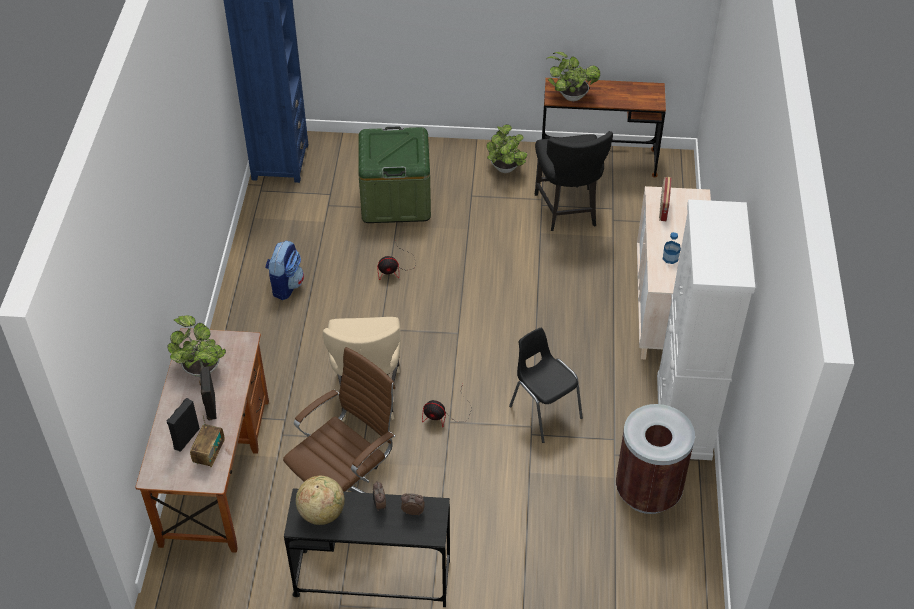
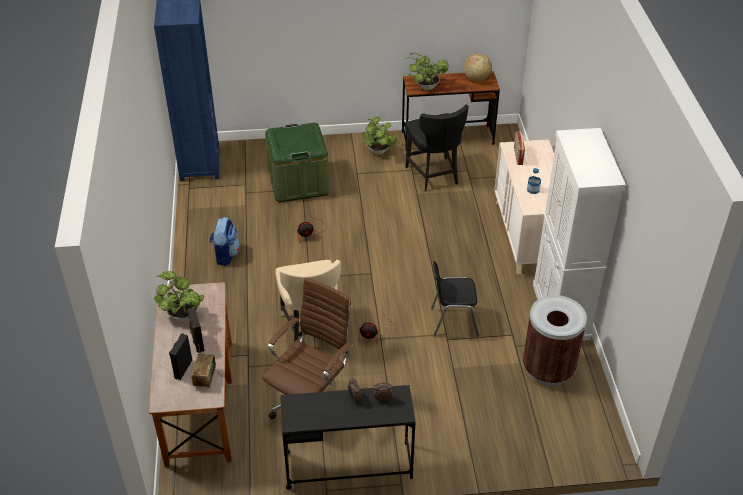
camera: 10 degrees left, 5 degrees down
globe [296,476,345,525] -> globe moved to [464,53,492,82]
black chair [509,328,583,443] -> black chair turned 45 degrees counterclockwise [431,261,479,336]

